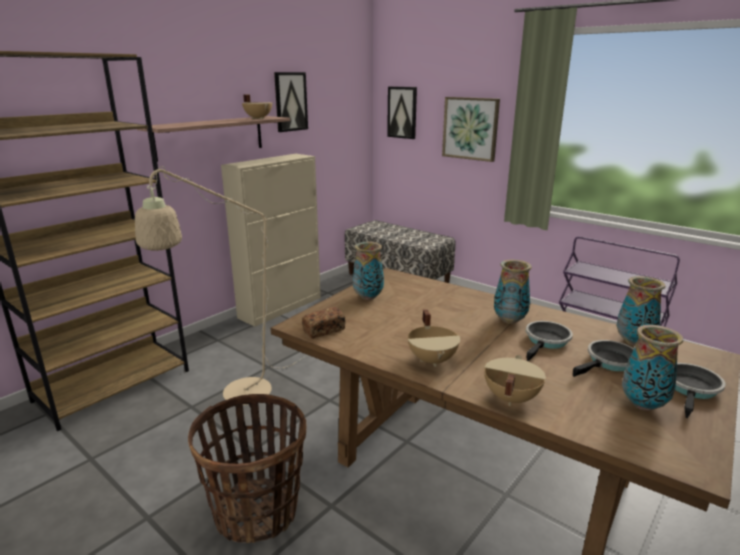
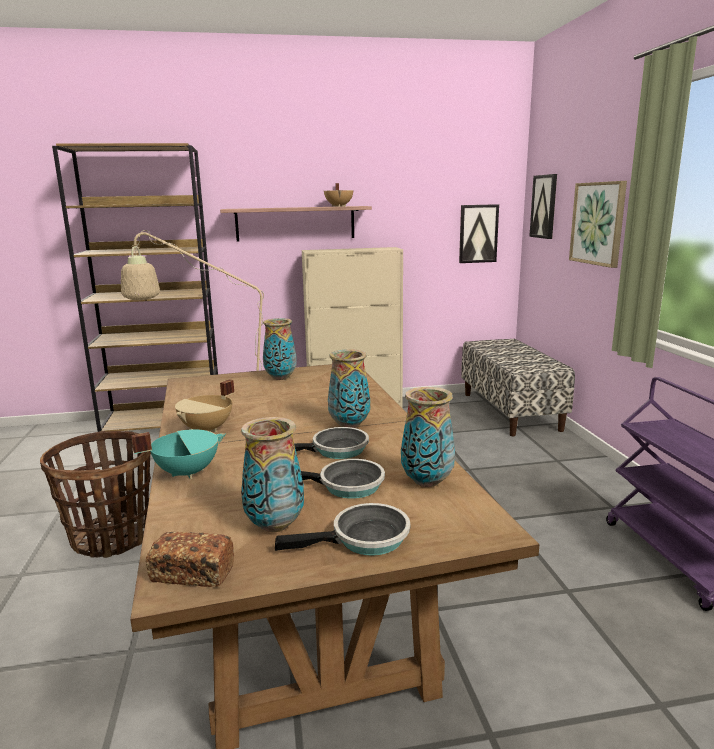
camera: 40 degrees right, 5 degrees down
picture [274,72,308,132] -> picture moved to [459,204,499,263]
bread [302,307,345,339] -> bread moved to [146,532,234,587]
beige cooking pot [484,355,546,406] -> turquoise cooking pot [131,429,226,479]

